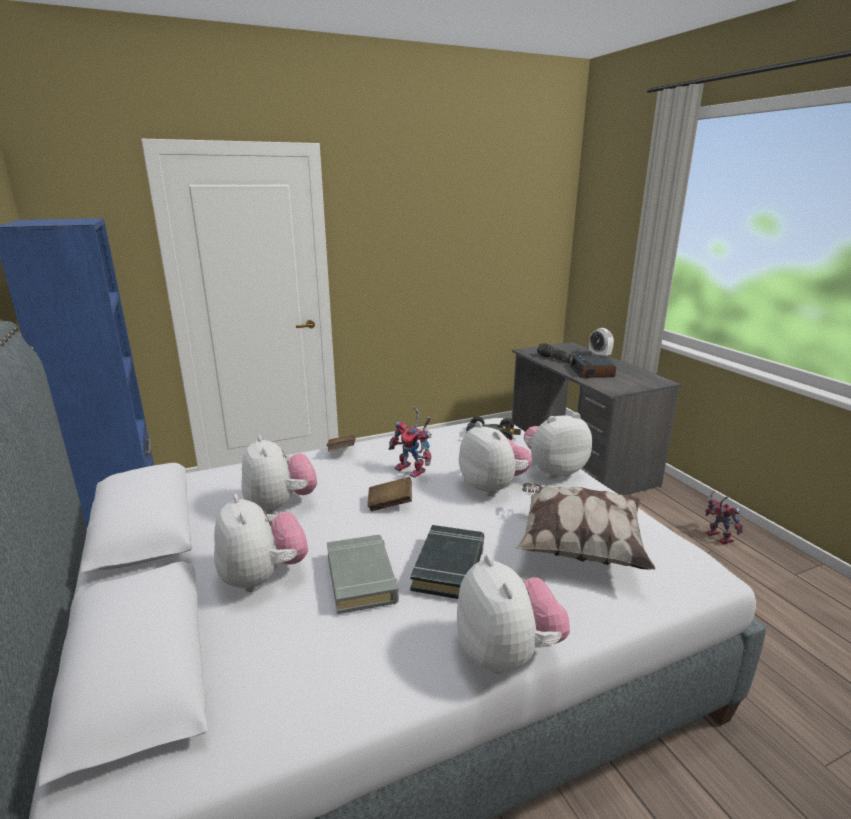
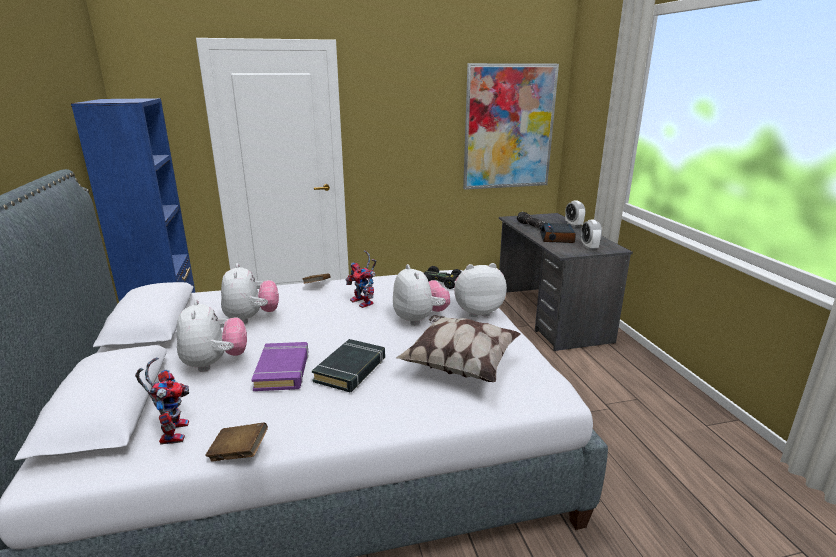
camera: 10 degrees right, 0 degrees up
grey book [327,535,399,614] -> purple book [251,342,309,391]
brown book [367,477,412,511] -> brown book moved to [205,422,268,462]
plush toy [457,555,570,674] -> none
toy robot [706,490,743,545] -> toy robot moved to [135,357,189,445]
none -> picture [463,63,559,190]
none -> alarm clock [581,220,602,250]

